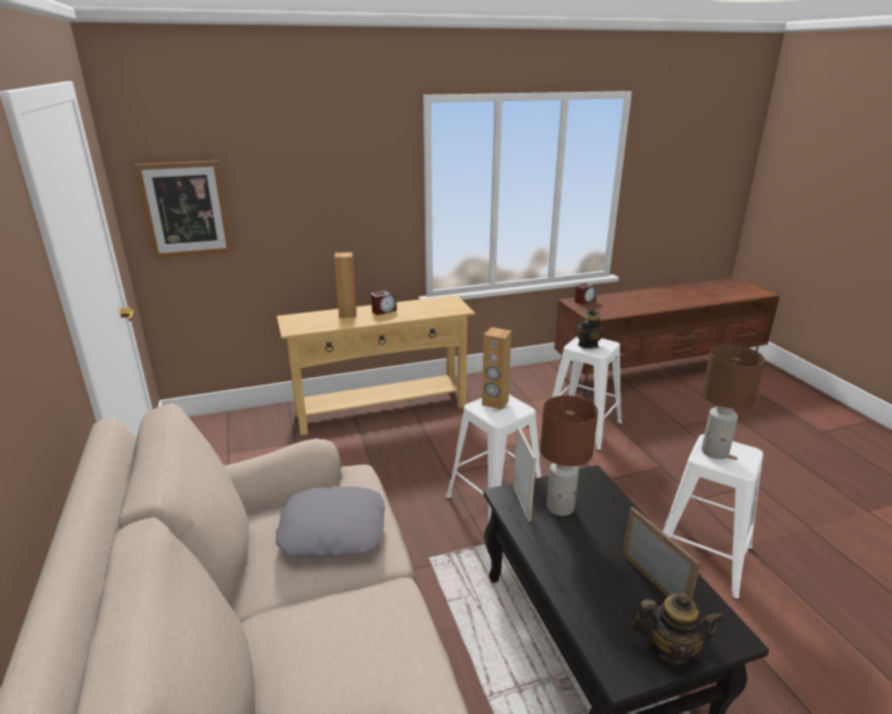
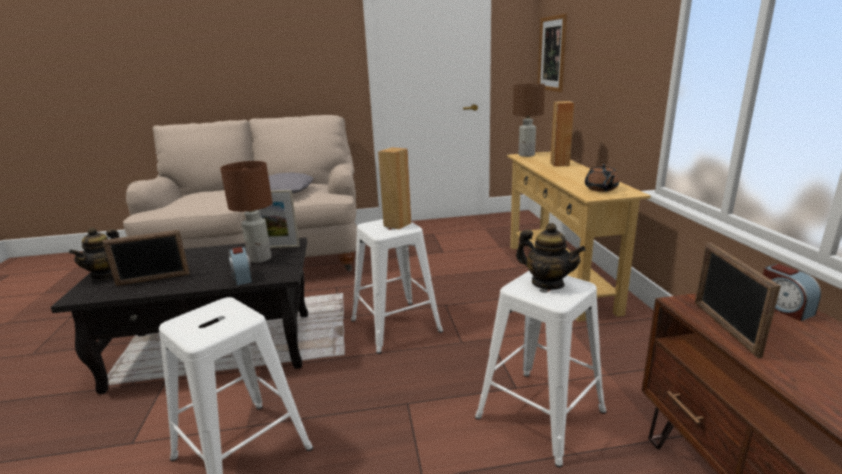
camera: 100 degrees right, 5 degrees down
alarm clock [371,291,397,315] -> alarm clock moved to [228,247,254,286]
brown table lamp [702,345,765,459] -> brown table lamp moved to [513,84,545,157]
none -> brown teapot [585,164,619,192]
none -> picture frame [695,242,781,358]

